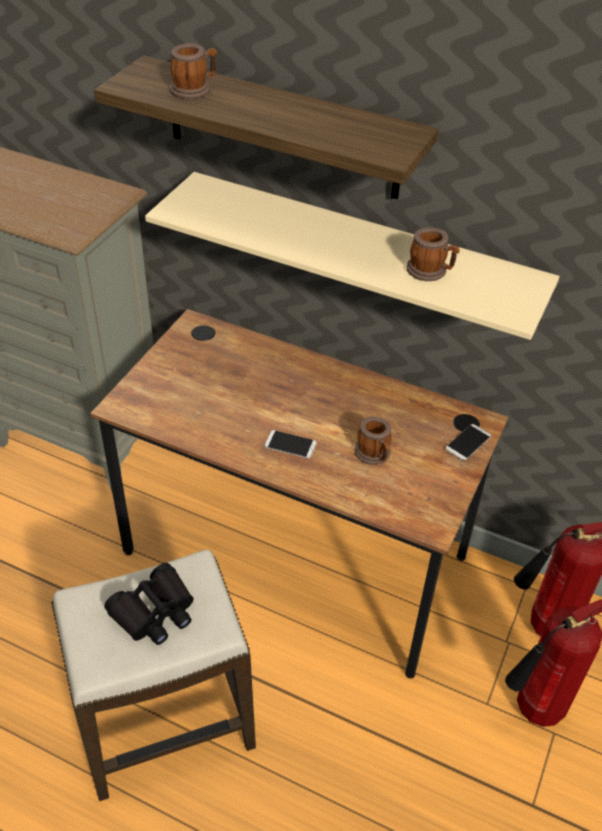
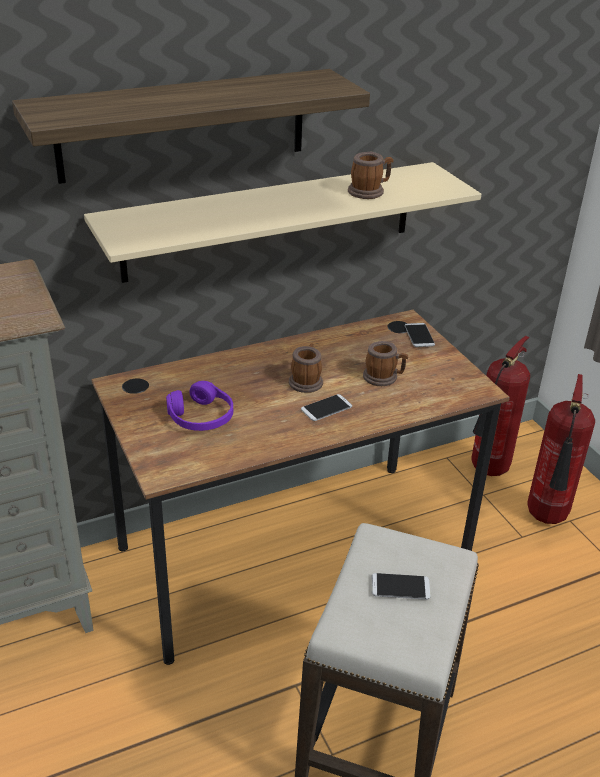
camera: 50 degrees left, 10 degrees down
black binoculars [104,563,194,645] -> phone [372,573,431,600]
mug [170,43,217,99] -> mug moved to [289,343,323,393]
none -> purple headphones [166,381,233,431]

